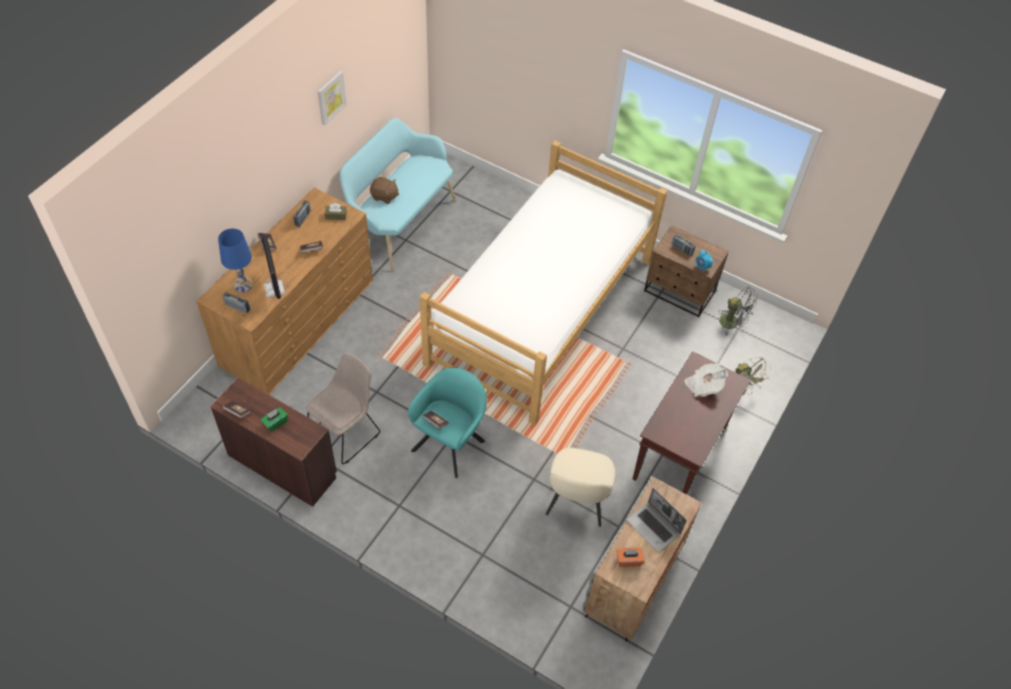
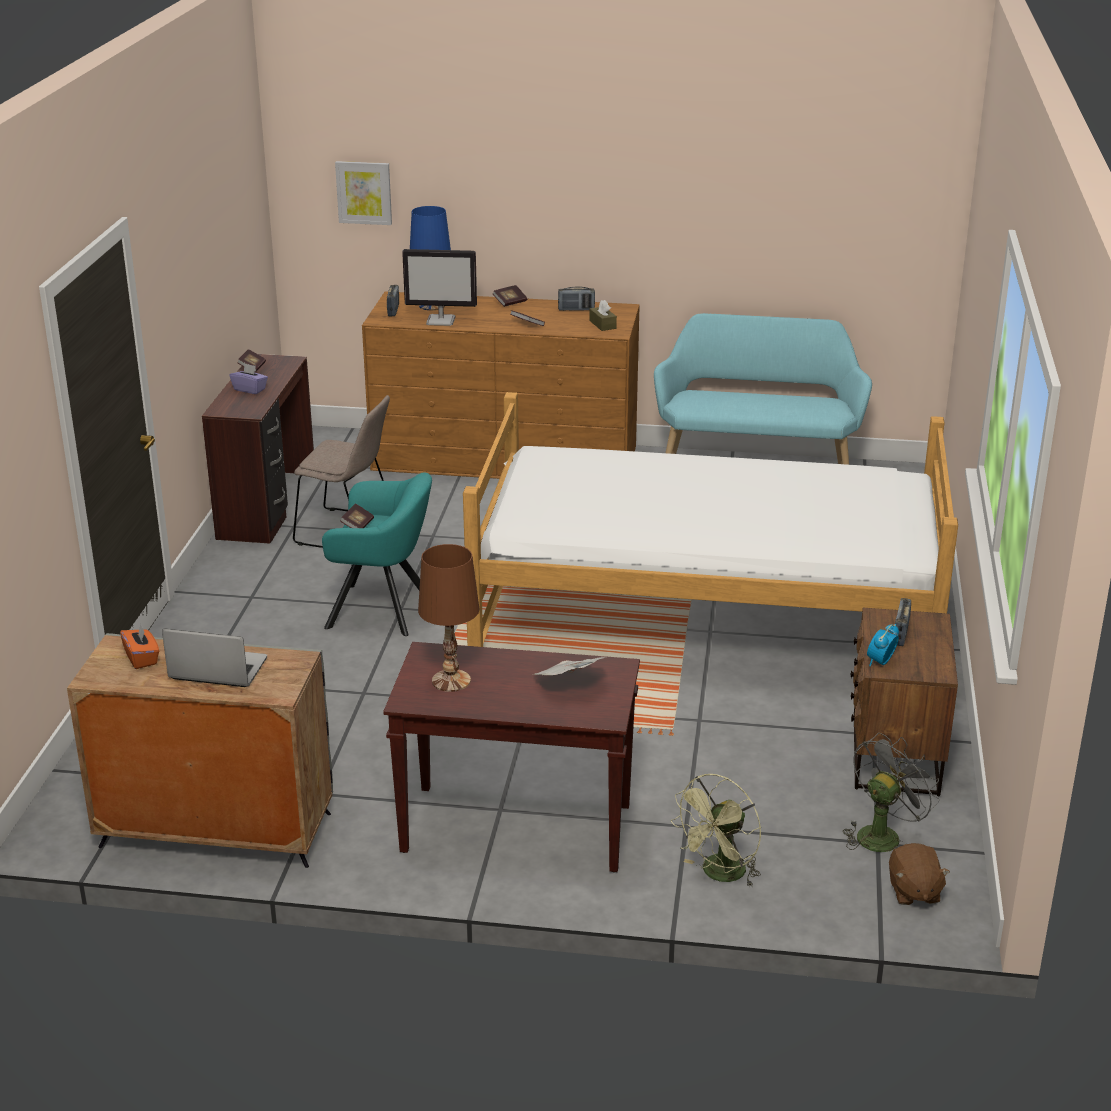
camera: 70 degrees right, 25 degrees down
green tissue box [261,407,288,432] -> purple tissue box [229,363,268,394]
monitor [262,235,285,299] -> monitor turned 45 degrees clockwise [402,249,477,326]
picture [318,71,347,126] -> picture moved to [335,161,392,225]
brown plush toy [370,177,399,204] -> brown plush toy moved to [889,843,950,905]
beige chair [546,448,615,527] -> none
laptop [627,488,687,552] -> laptop turned 75 degrees clockwise [162,628,267,687]
grey fan [718,286,758,336] -> grey fan turned 150 degrees counterclockwise [843,733,939,852]
none -> brown table lamp [418,544,479,692]

